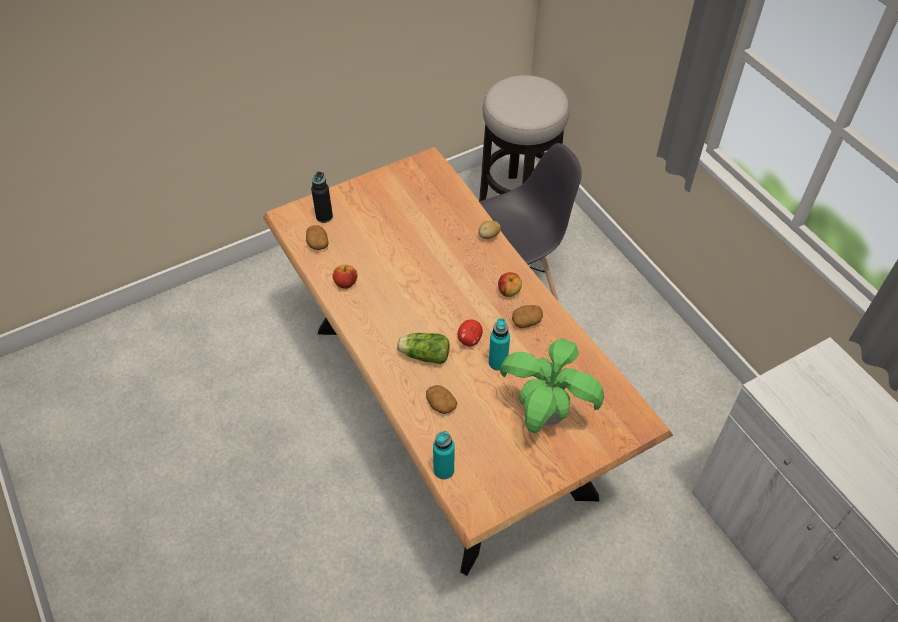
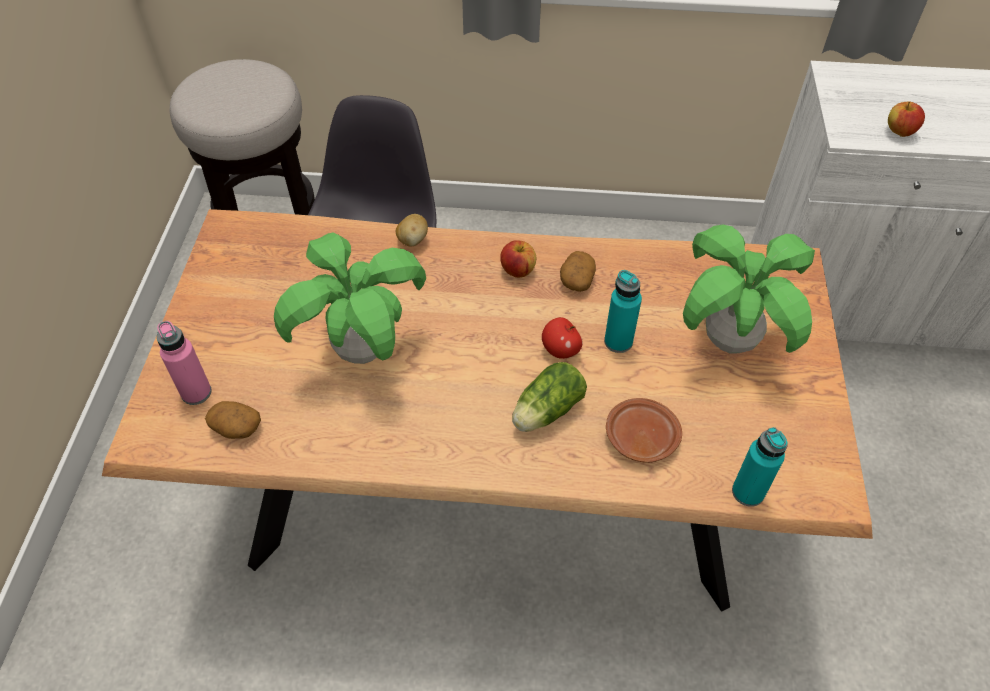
camera: 55 degrees left, 0 degrees up
black bottle [311,171,333,223] -> pink bottle [157,321,212,405]
apple [333,265,357,289] -> apple moved to [888,101,925,137]
potato [426,385,457,414] -> brown plate [606,398,682,463]
none -> potted plant [274,233,426,364]

